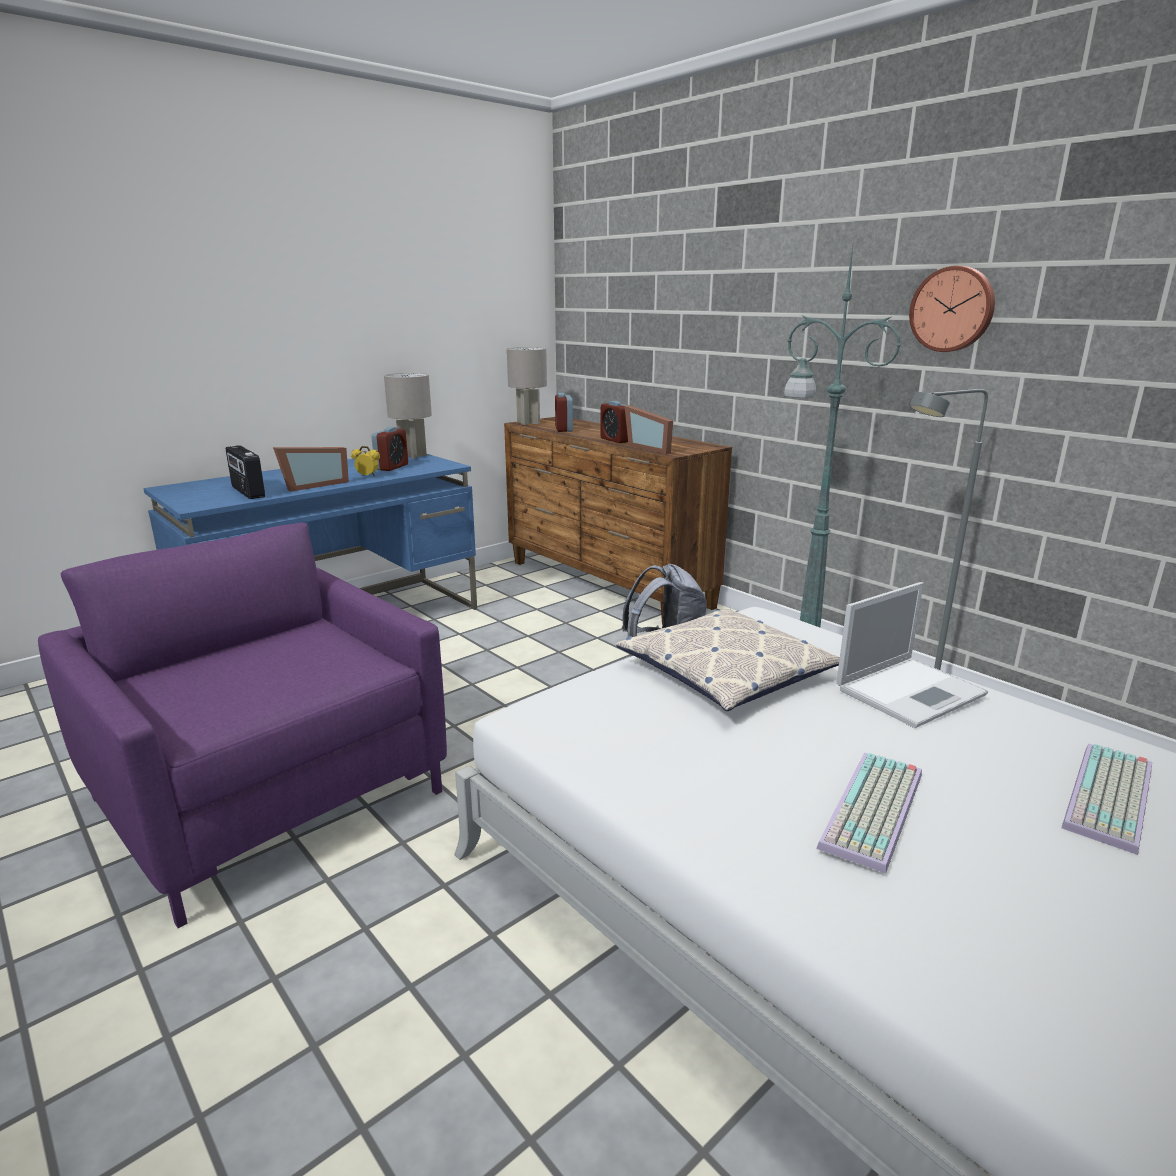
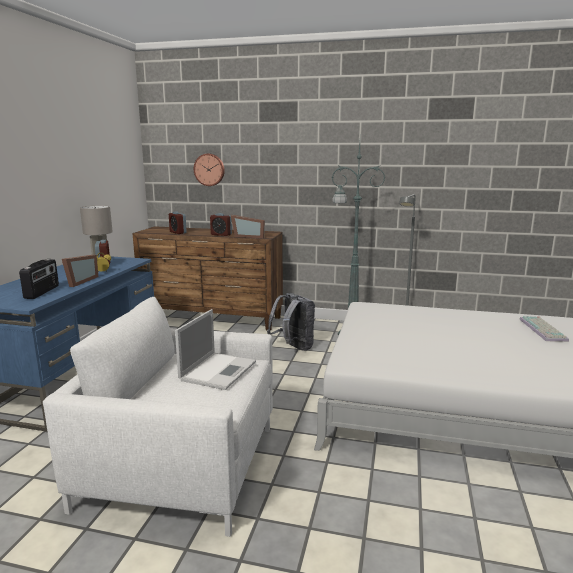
camera: 35 degrees left, 5 degrees down
purple armchair [38,523,447,928] -> white armchair [43,297,273,537]
radio [226,445,265,499] -> radio turned 105 degrees counterclockwise [19,259,59,299]
grey table lamp [507,347,547,425] -> none
pillow [616,609,840,711] -> none
keyboard [816,752,922,874] -> none
laptop [836,582,988,728] -> laptop moved to [175,309,256,390]
wall clock [909,266,995,352] -> wall clock moved to [194,154,225,186]

